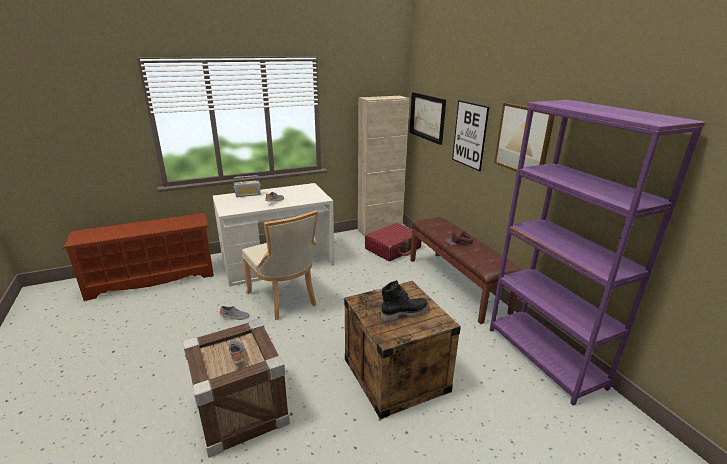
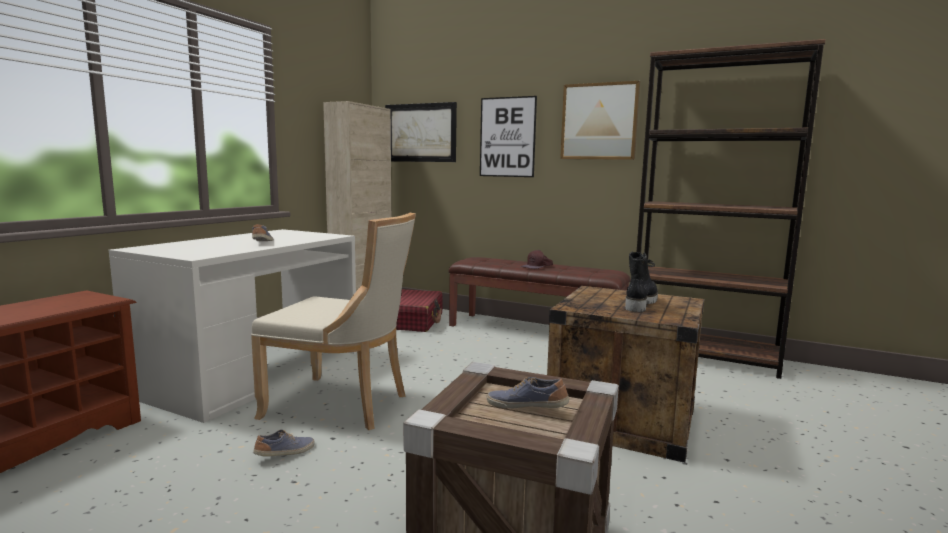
camera: 40 degrees left, 15 degrees down
radio [233,175,261,197] -> none
purple bookcase [490,100,706,405] -> brown bookcase [637,39,826,379]

